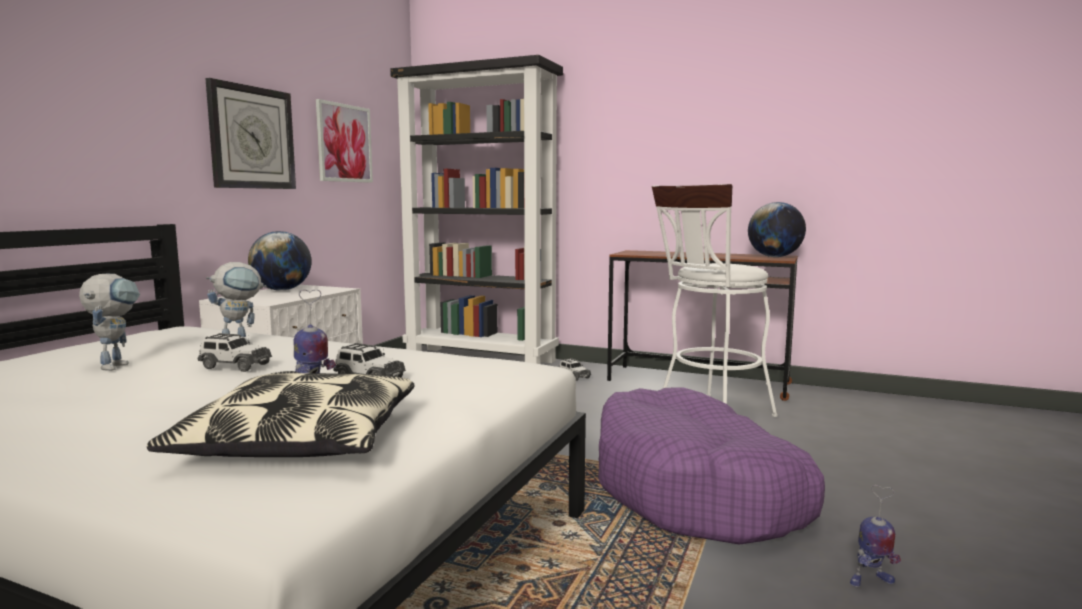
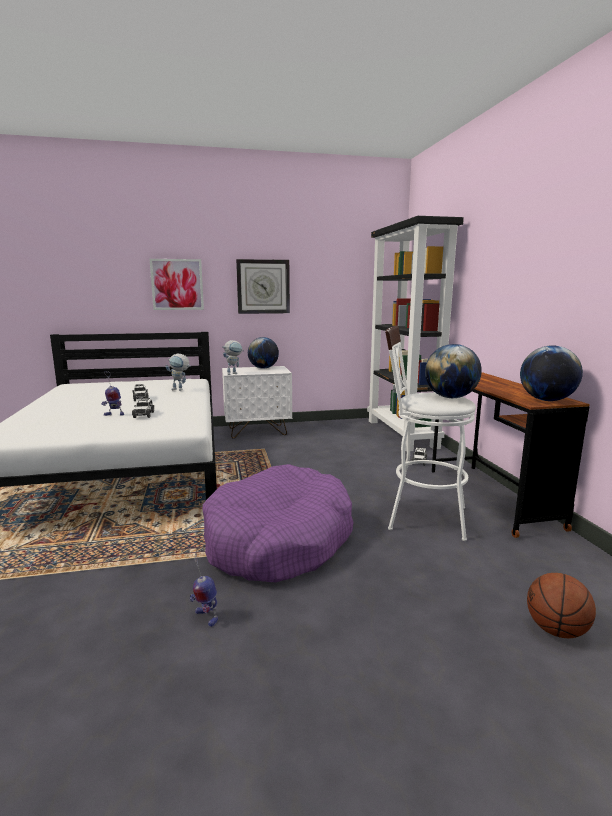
camera: 55 degrees right, 5 degrees up
toy robot [79,274,140,371] -> toy robot moved to [222,340,244,375]
pillow [147,371,414,457] -> none
picture [316,99,373,183] -> picture moved to [150,259,204,310]
none -> globe [425,344,482,398]
none -> basketball [527,573,596,638]

